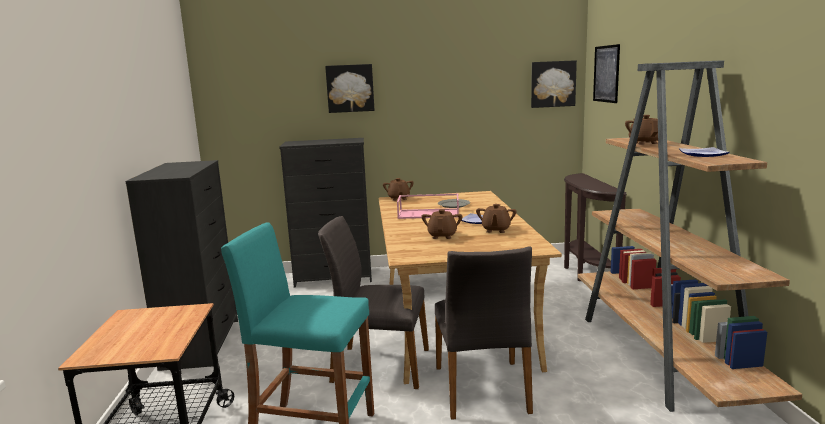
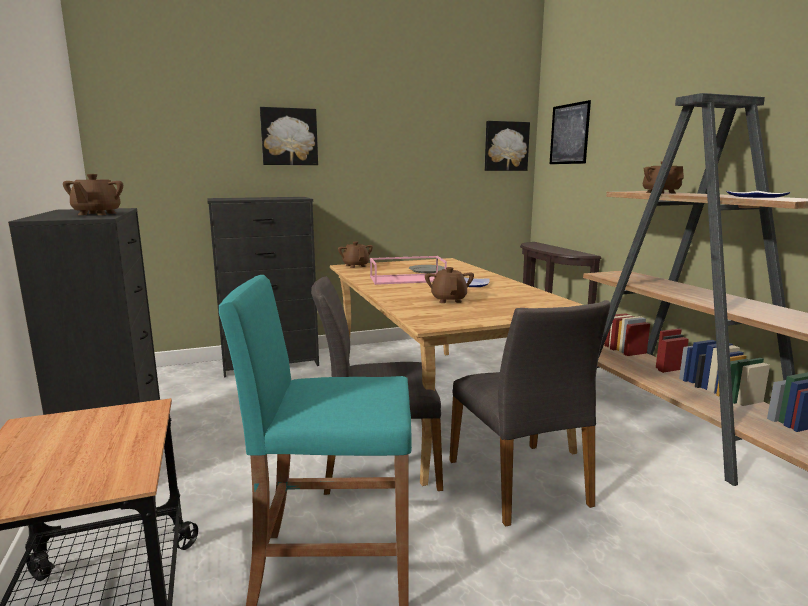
camera: 15 degrees left, 0 degrees up
brown teapot [476,204,517,233] -> brown teapot moved to [63,174,123,215]

